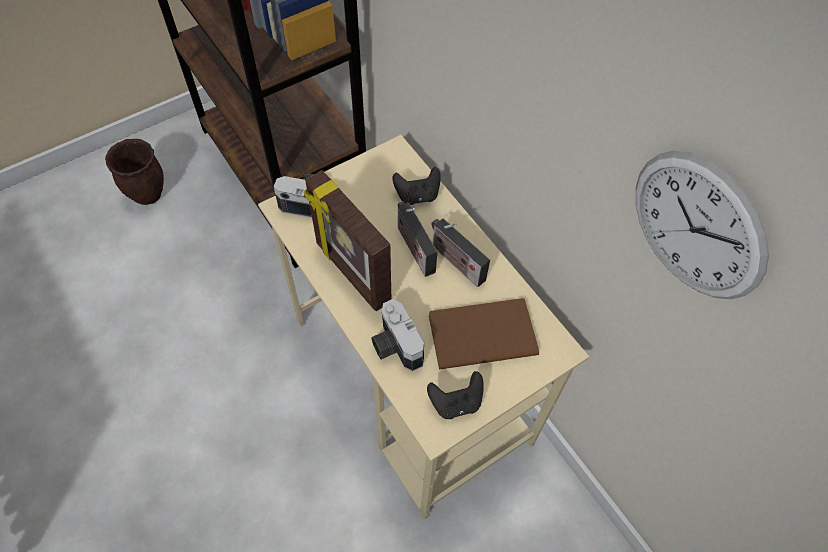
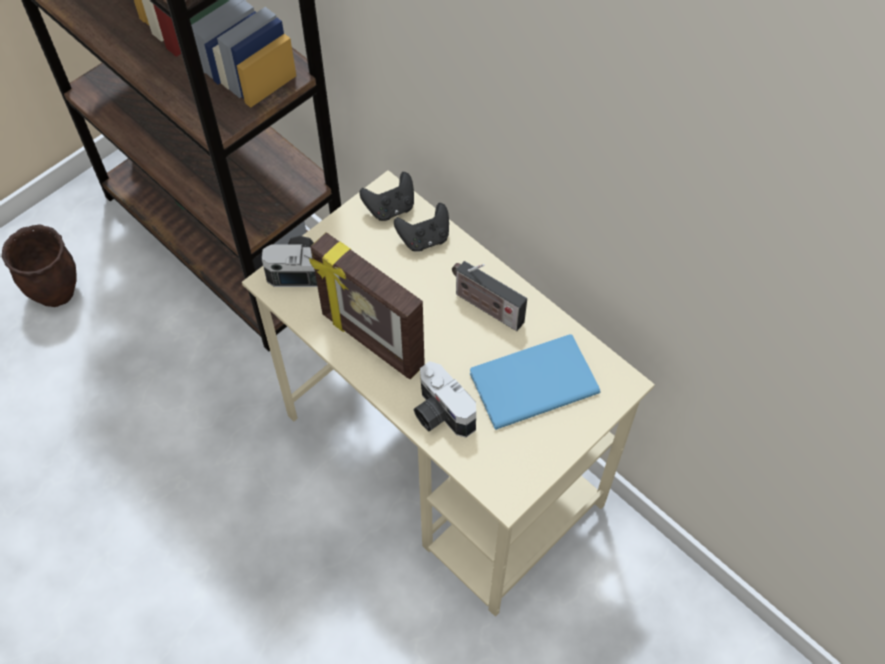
camera: 10 degrees left, 0 degrees up
radio [398,202,437,277] -> none
black game controller [427,371,484,419] -> black game controller moved to [359,172,414,221]
brown book [429,298,539,369] -> blue book [470,334,601,430]
wall clock [636,150,769,299] -> none

